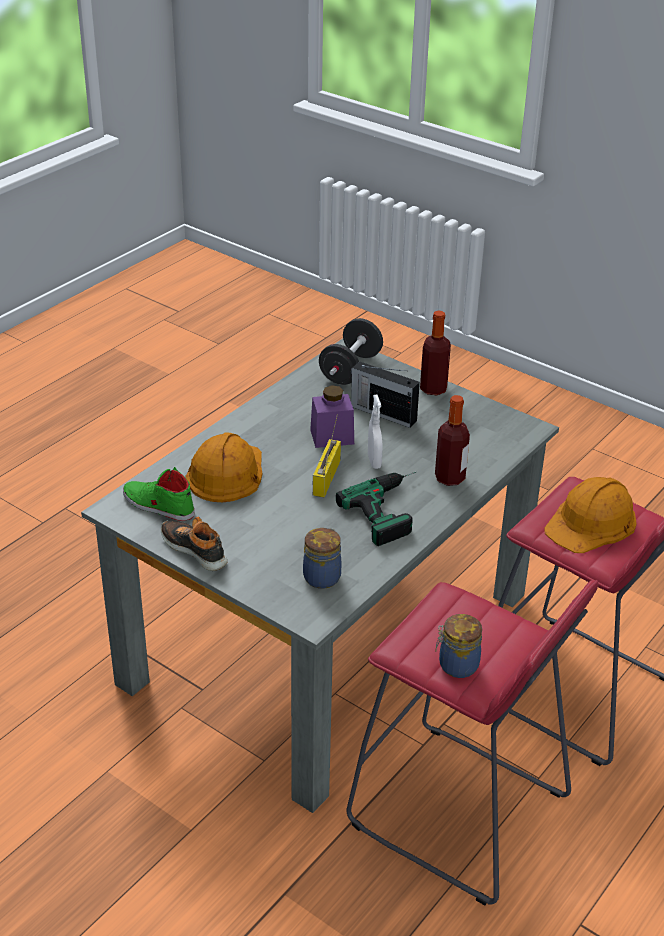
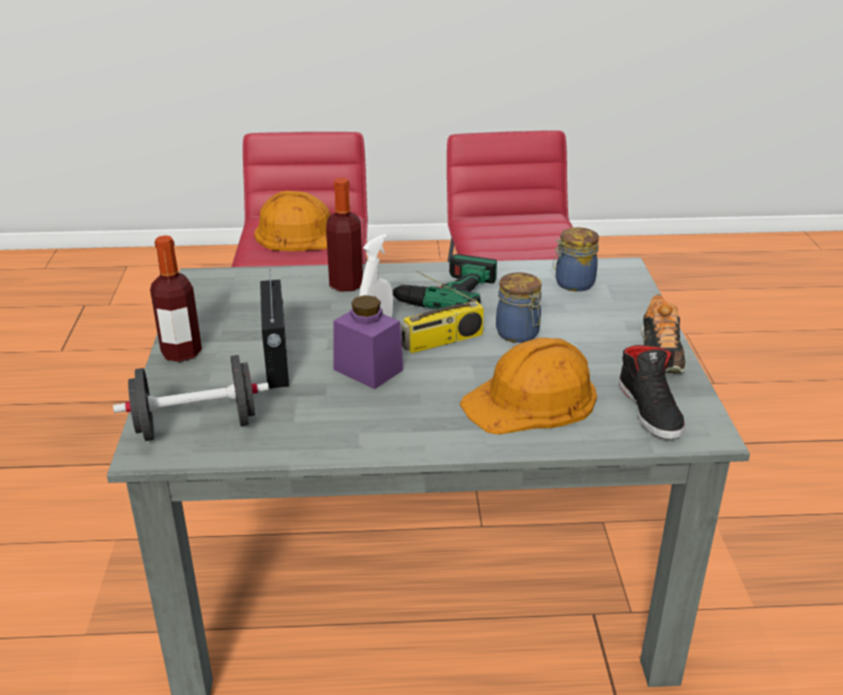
camera: 130 degrees left, 5 degrees down
green shoe [123,467,195,521] -> black shoe [619,345,685,439]
jar [435,614,482,678] -> jar moved to [496,272,542,343]

